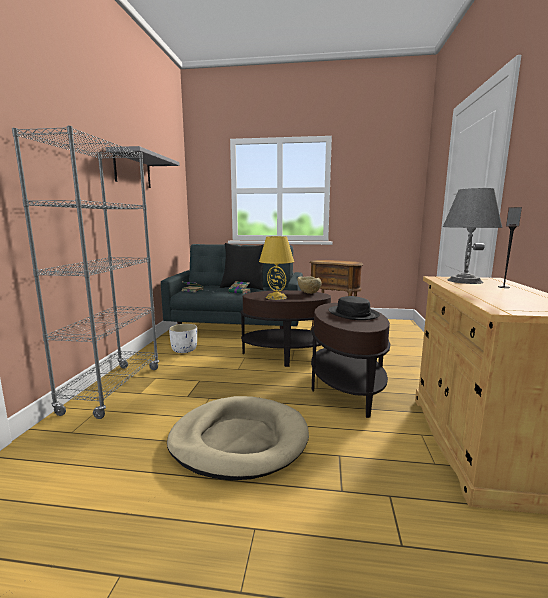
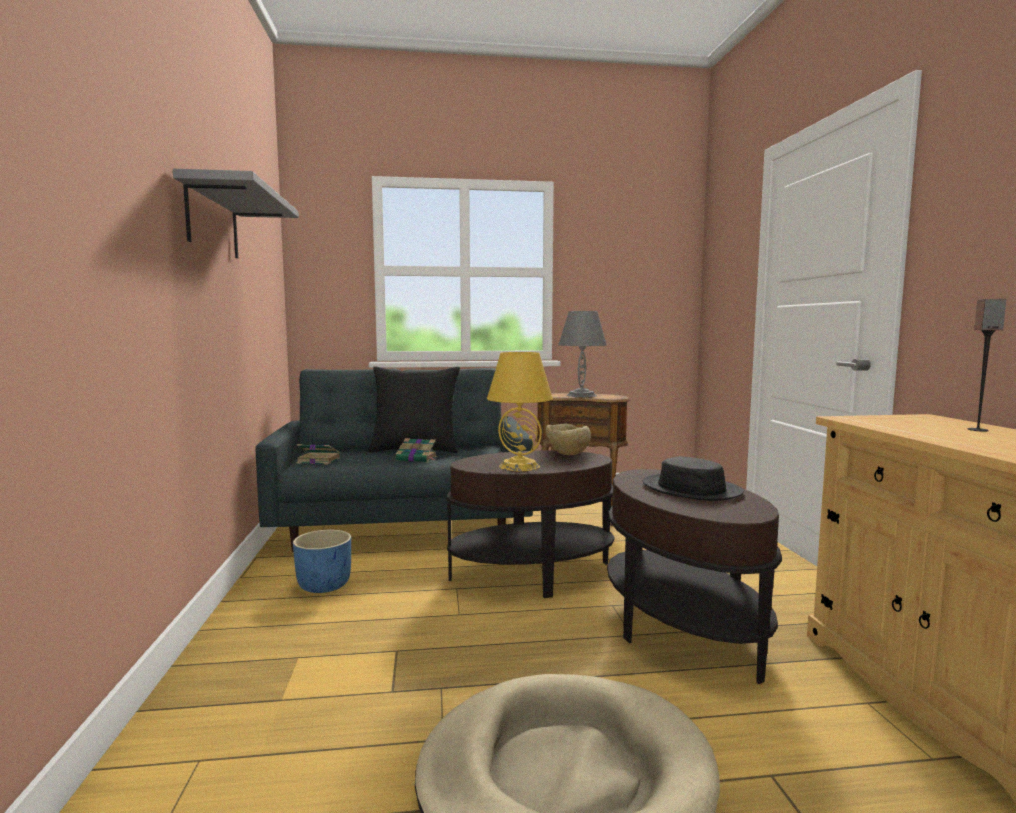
camera: 15 degrees left, 5 degrees down
grey bookcase [12,126,159,419] -> none
white planter [169,324,197,353] -> blue planter [293,530,351,593]
grey table lamp [443,188,502,284] -> grey table lamp moved to [558,311,607,397]

